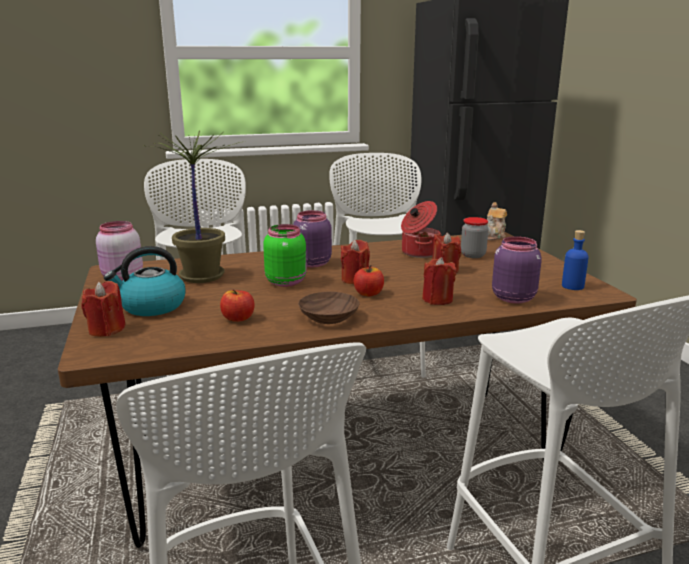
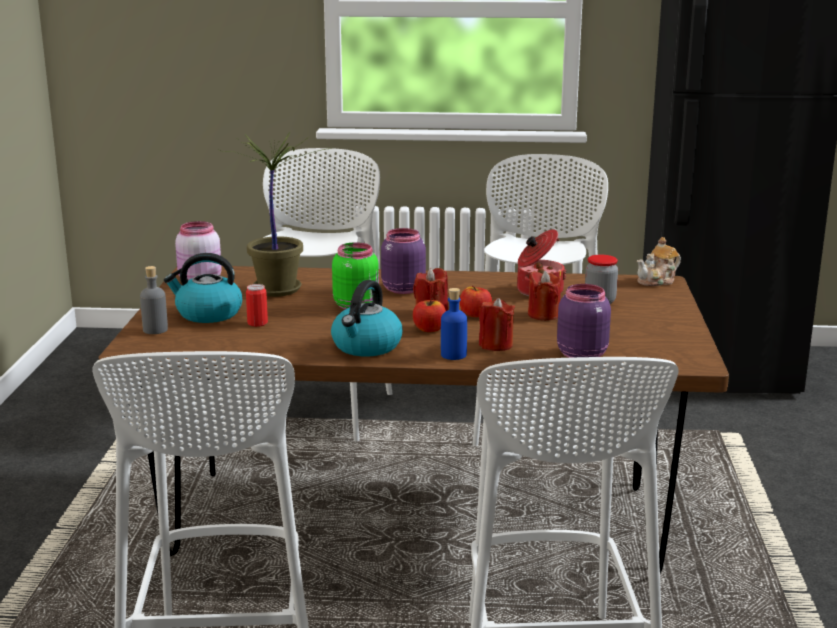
camera: 20 degrees right, 0 degrees up
red candle [82,281,126,337] -> grey bottle [140,266,168,334]
apple [220,290,255,322] -> apple moved to [460,286,492,317]
brown bowl [298,292,360,324] -> kettle [331,280,403,356]
blue bottle [562,230,588,290] -> blue bottle moved to [441,288,467,360]
none -> can [246,284,268,327]

